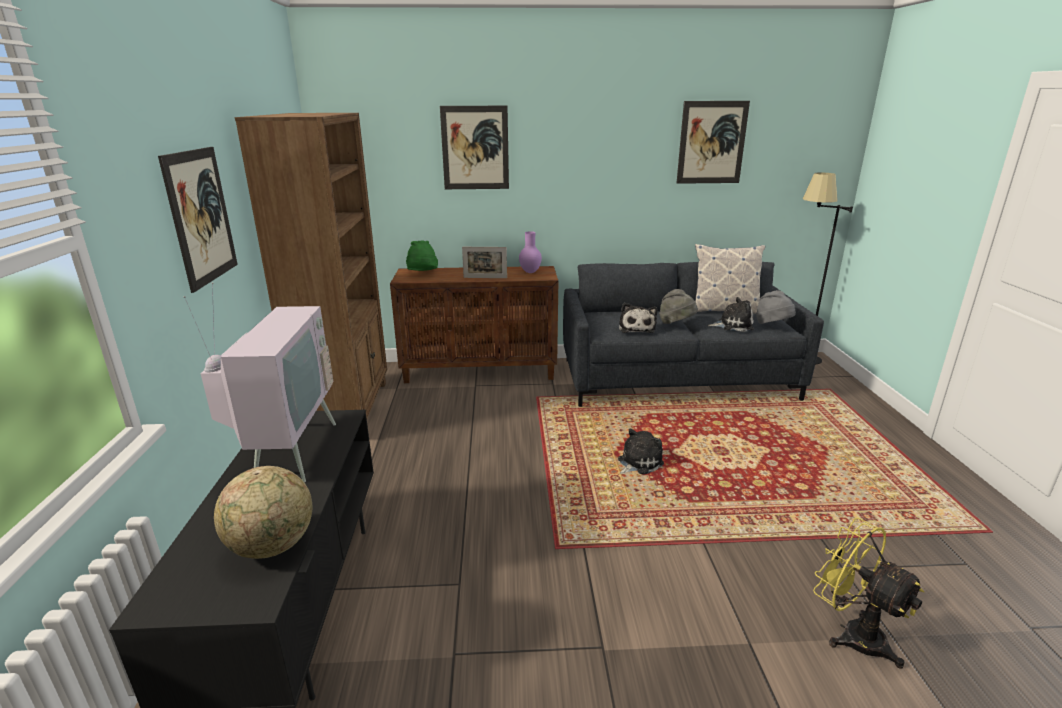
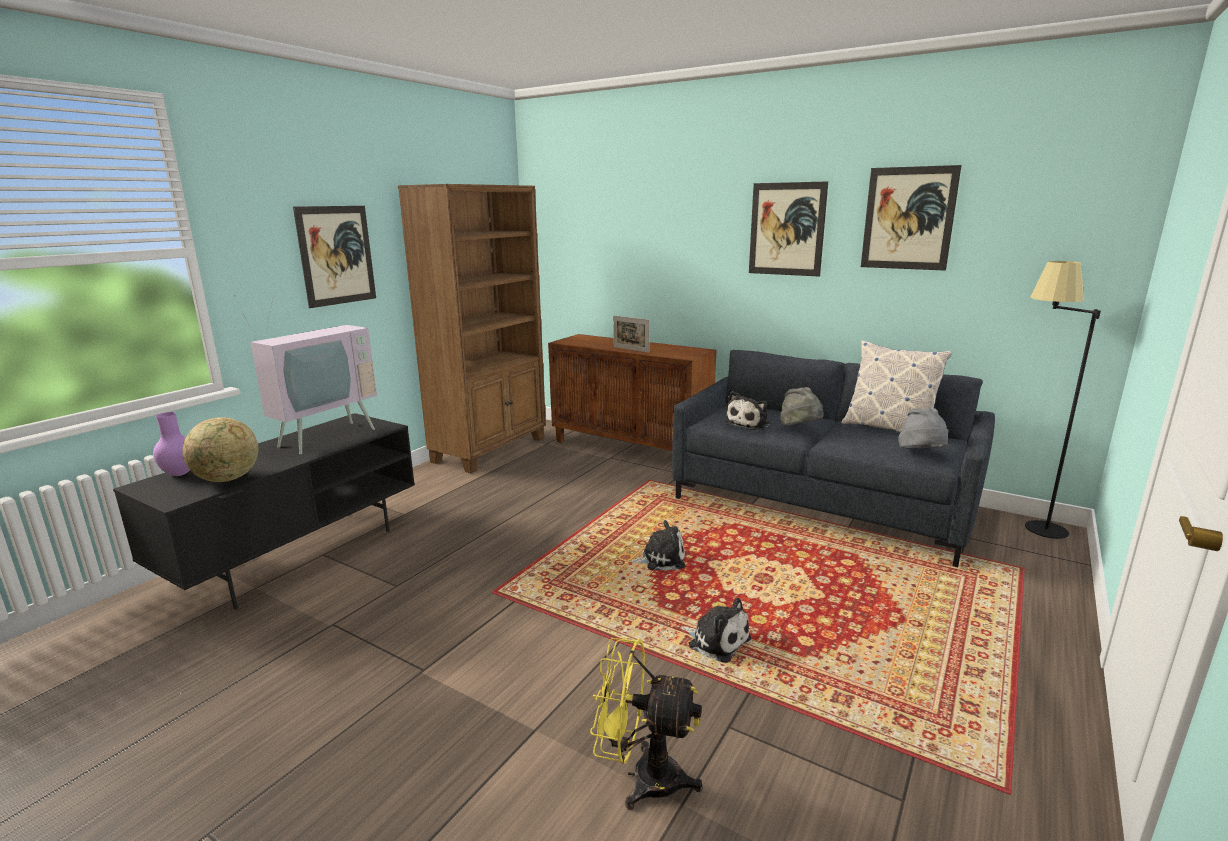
camera: 35 degrees right, 5 degrees down
green hat [406,241,438,271] -> none
picture [440,106,509,189] -> picture moved to [749,181,828,277]
purple vase [519,231,542,273] -> purple vase moved to [153,412,190,476]
plush toy [708,297,754,332] -> plush toy moved to [681,598,751,663]
yellow fan [813,517,924,668] -> yellow fan turned 75 degrees counterclockwise [590,638,703,810]

